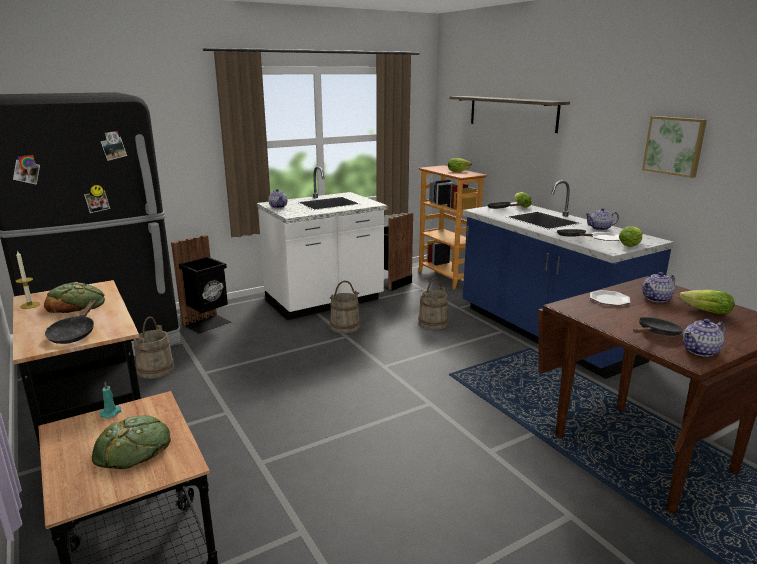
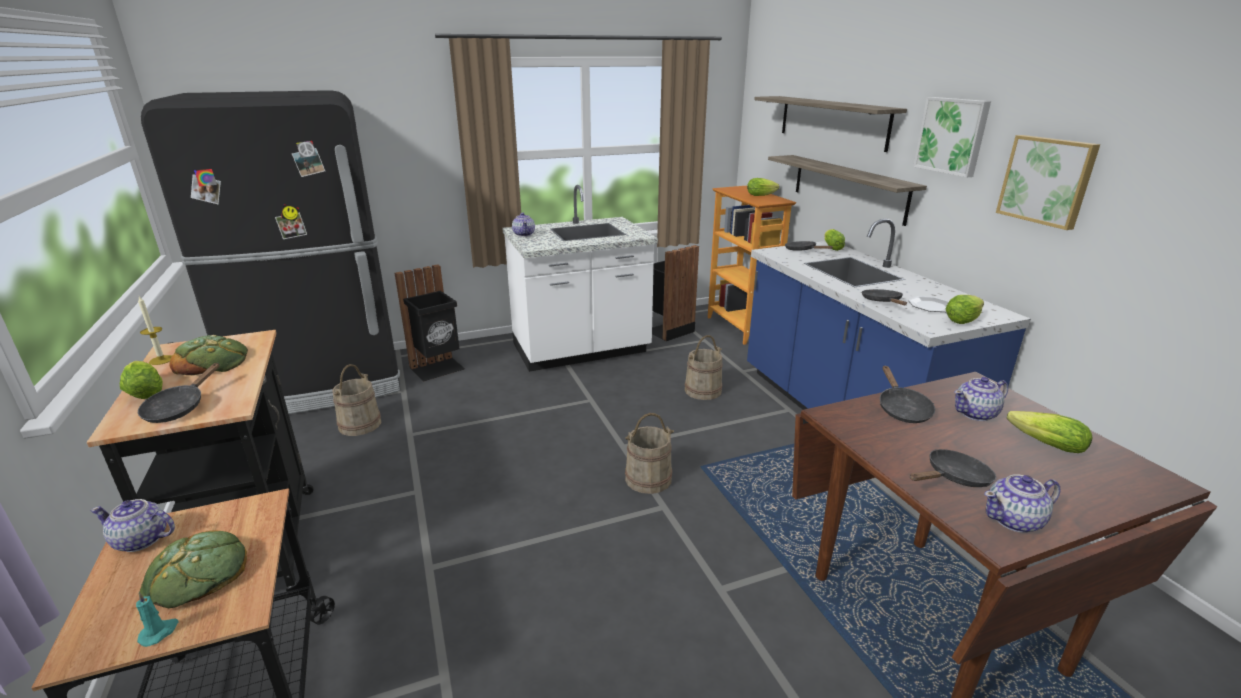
camera: 10 degrees right, 5 degrees up
turquoise candle [99,382,122,418] -> turquoise candle moved to [136,592,179,647]
beige bucket [329,281,360,333] -> beige bucket moved to [625,413,674,494]
teapot [585,208,619,231] -> teapot moved to [90,499,175,552]
plate [590,290,630,306] -> black frying pan [880,365,935,423]
none -> lettuce [120,361,163,399]
none -> shelf [768,155,927,226]
none -> picture [913,97,991,178]

